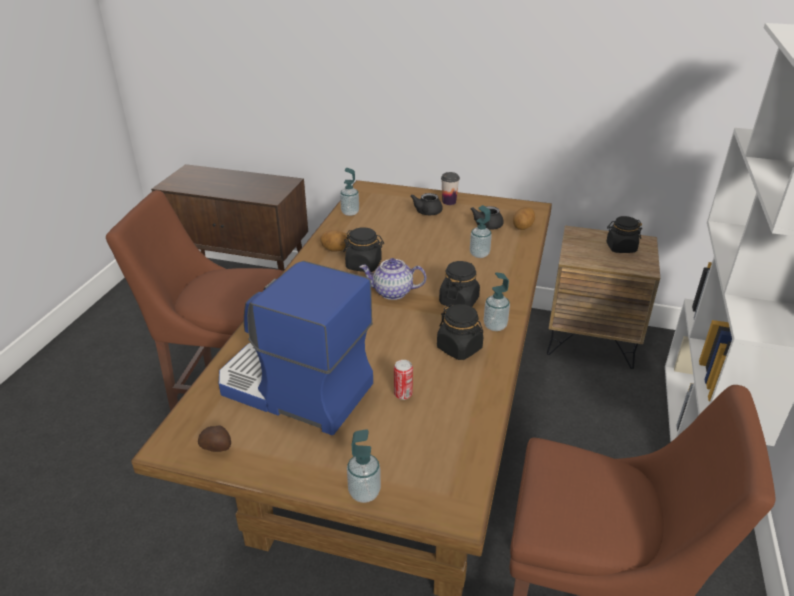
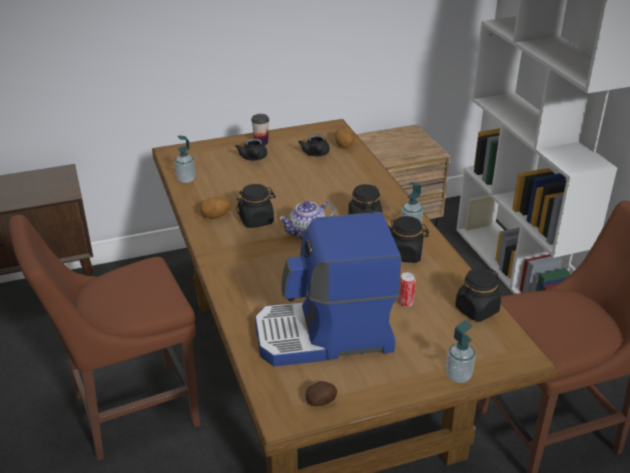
camera: 35 degrees left, 0 degrees up
soap dispenser [470,205,492,258] -> none
black jar [606,216,642,253] -> black jar moved to [455,268,501,321]

